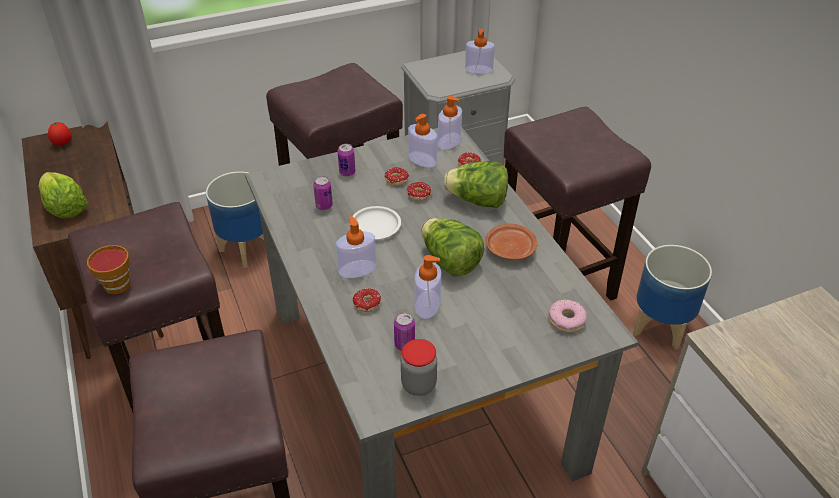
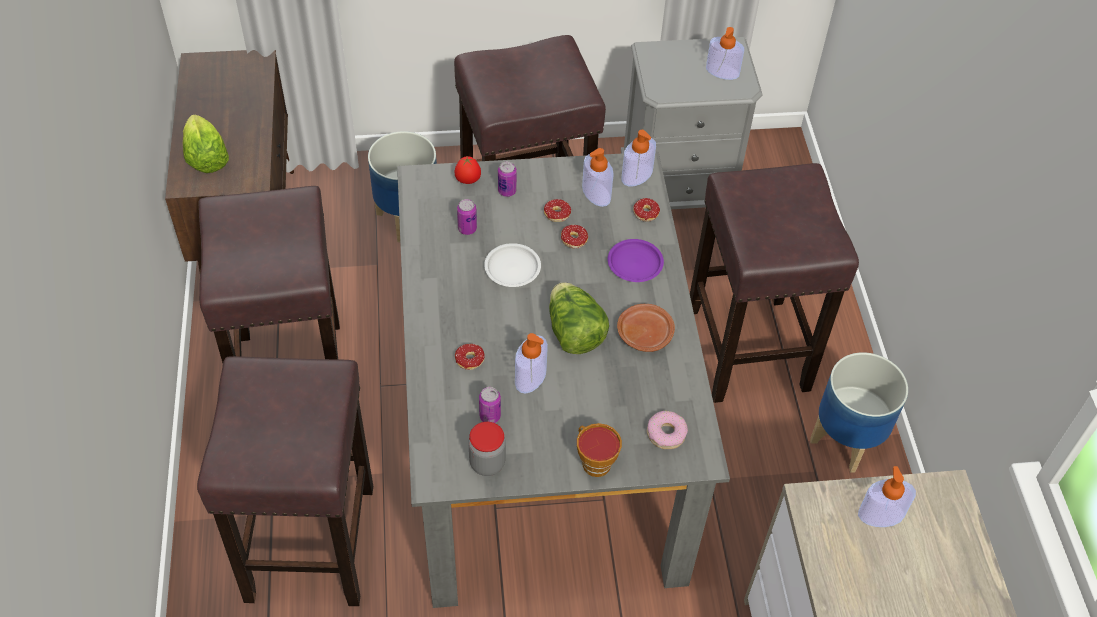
camera: 15 degrees right, 10 degrees up
tomato [48,122,72,145] -> tomato moved to [455,156,481,184]
cup [87,245,130,294] -> cup moved to [577,423,622,477]
soap dispenser [336,216,376,278] -> soap dispenser moved to [858,466,916,527]
lettuce [444,161,508,208] -> purple plate [608,239,664,282]

